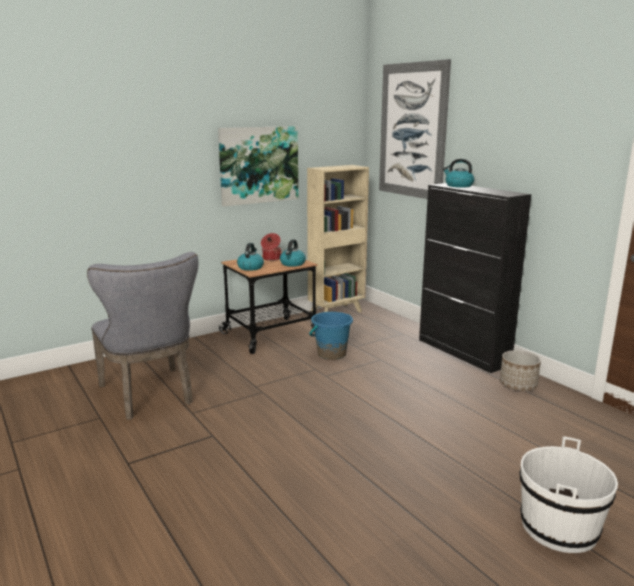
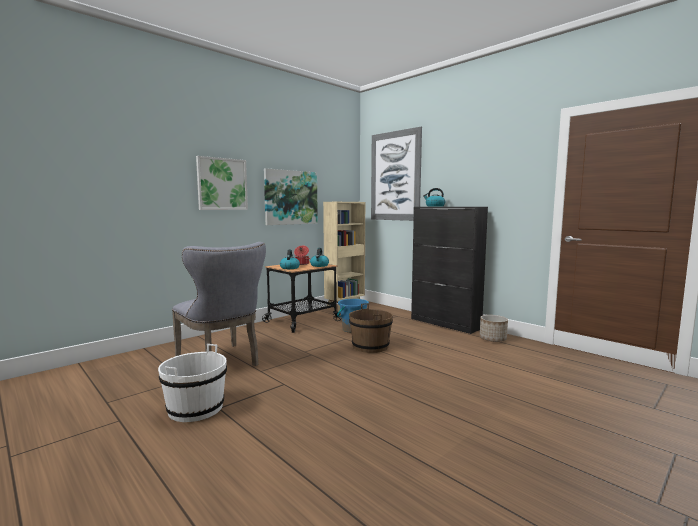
camera: 10 degrees left, 10 degrees down
white bucket [519,436,618,553] -> white bucket moved to [158,344,227,422]
none -> picture [196,156,248,210]
none -> brown bucket [349,303,393,353]

